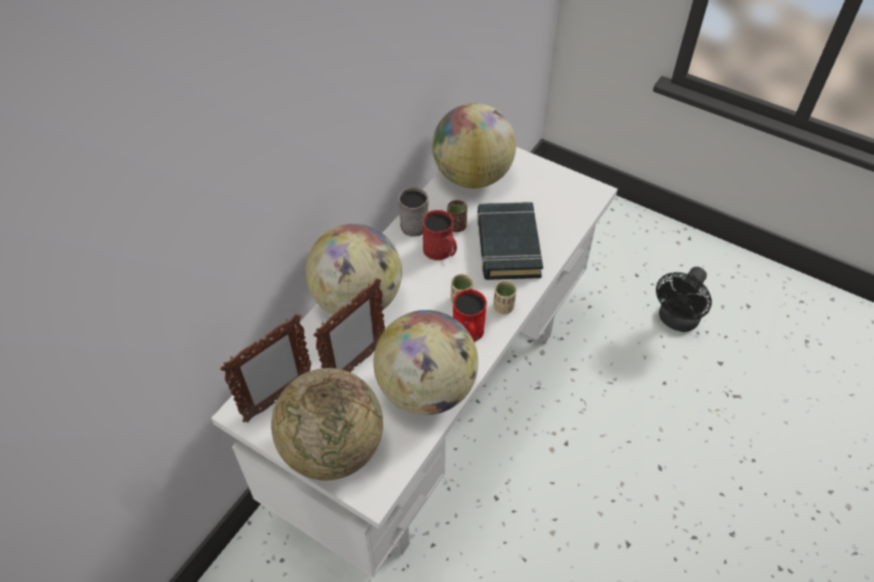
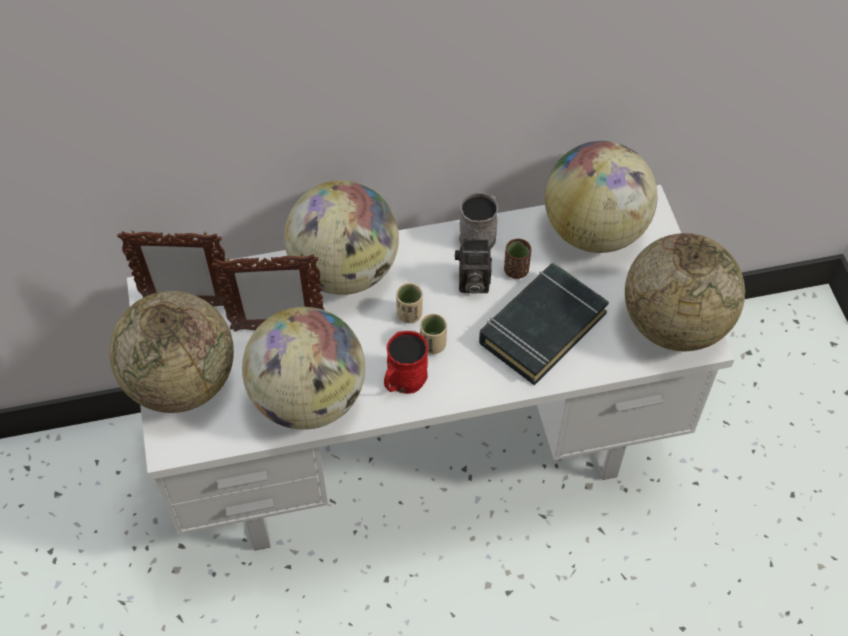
camera: 45 degrees right, 5 degrees up
red mug [423,210,457,260] -> camera [455,239,492,294]
beige cup [493,280,517,315] -> beige cup moved to [396,283,423,323]
black fan [656,267,712,332] -> none
none -> globe [625,233,745,351]

